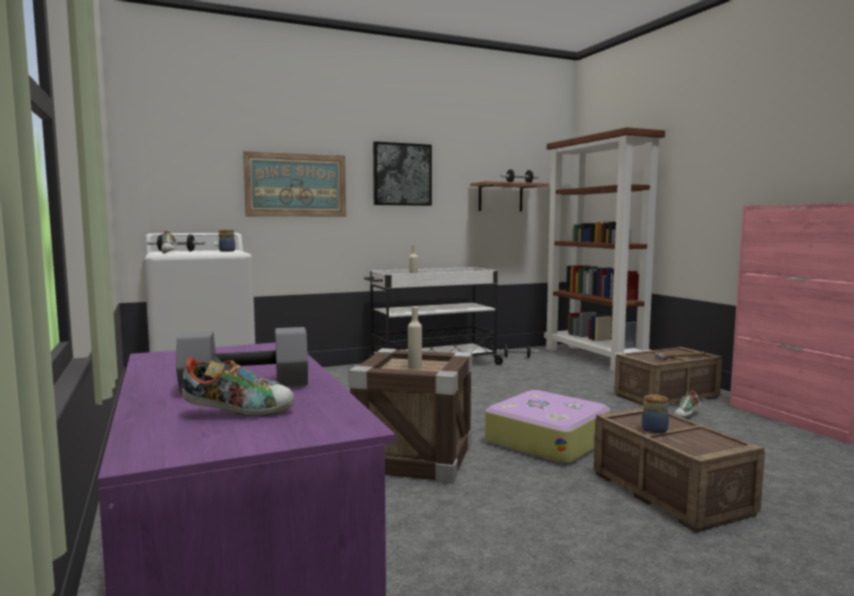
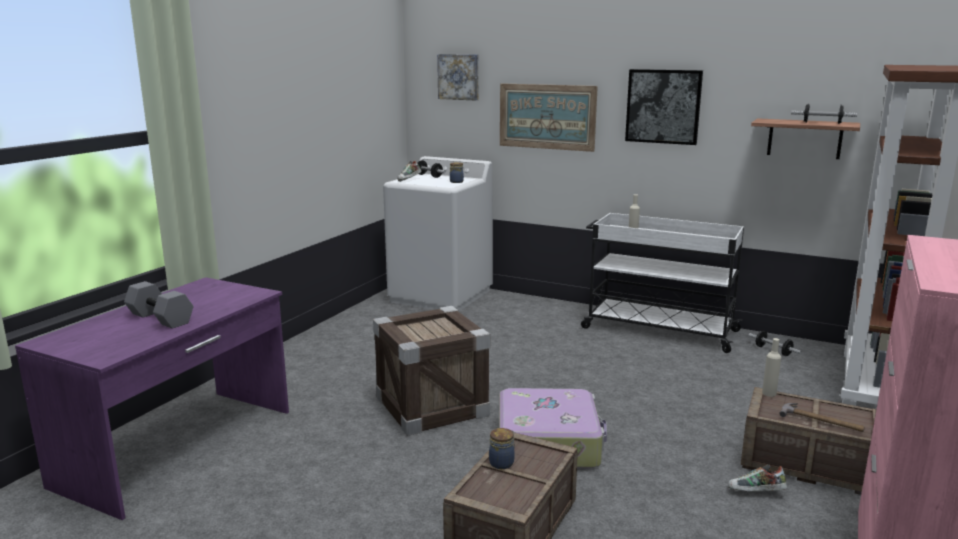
camera: 50 degrees right, 10 degrees up
shoe [181,355,295,416] -> none
beige bottle [408,307,422,369] -> beige bottle moved to [762,338,781,397]
none -> picture [437,54,479,100]

